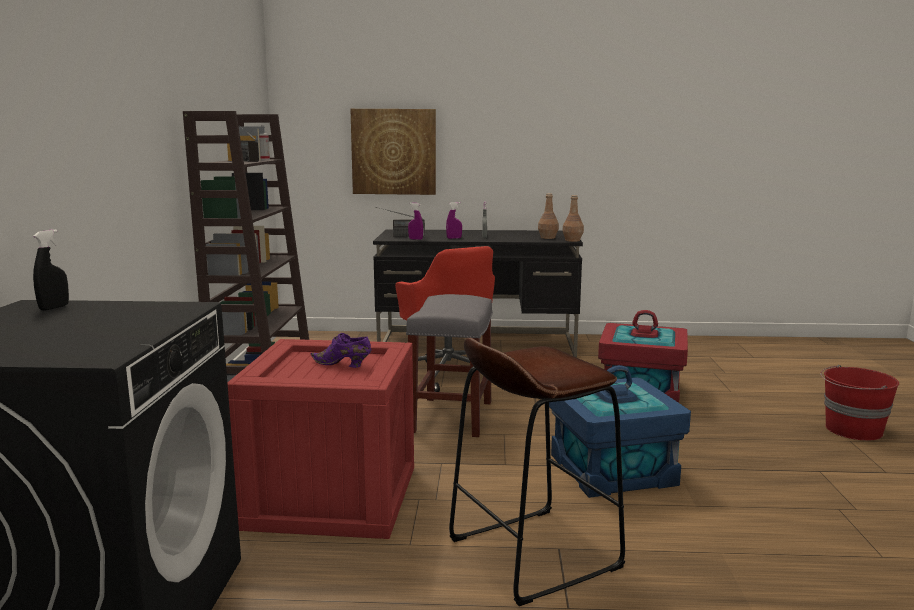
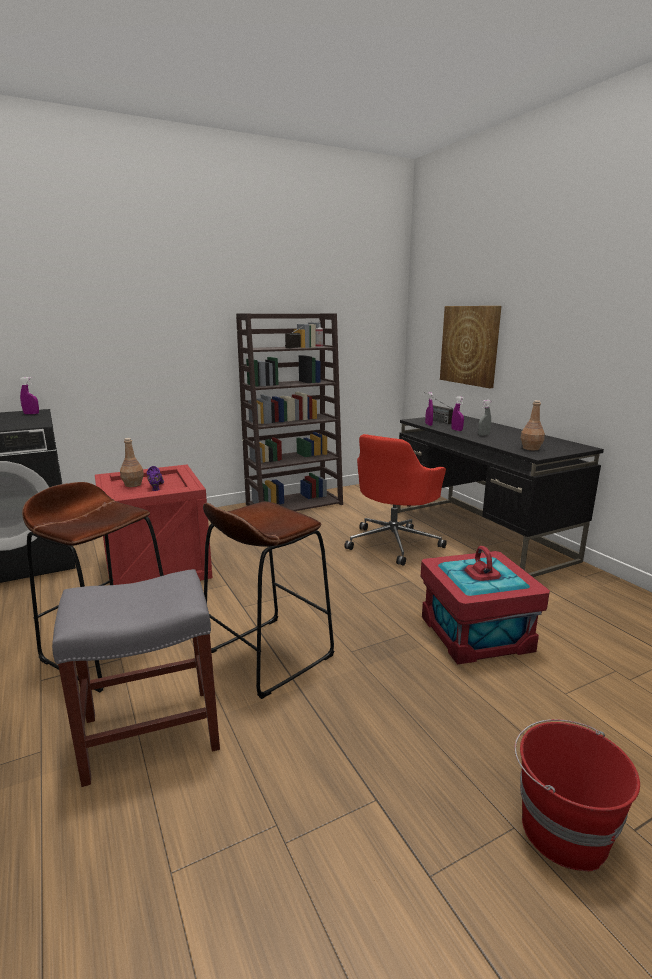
camera: 60 degrees right, 5 degrees up
black spray bottle [33,230,69,311] -> purple spray bottle [20,377,39,414]
grey stool [406,294,493,437] -> grey stool moved to [52,569,220,787]
blue storage box [549,365,691,498] -> brown stool [203,501,334,699]
brown bottle [562,195,584,242] -> brown bottle moved to [120,438,144,487]

